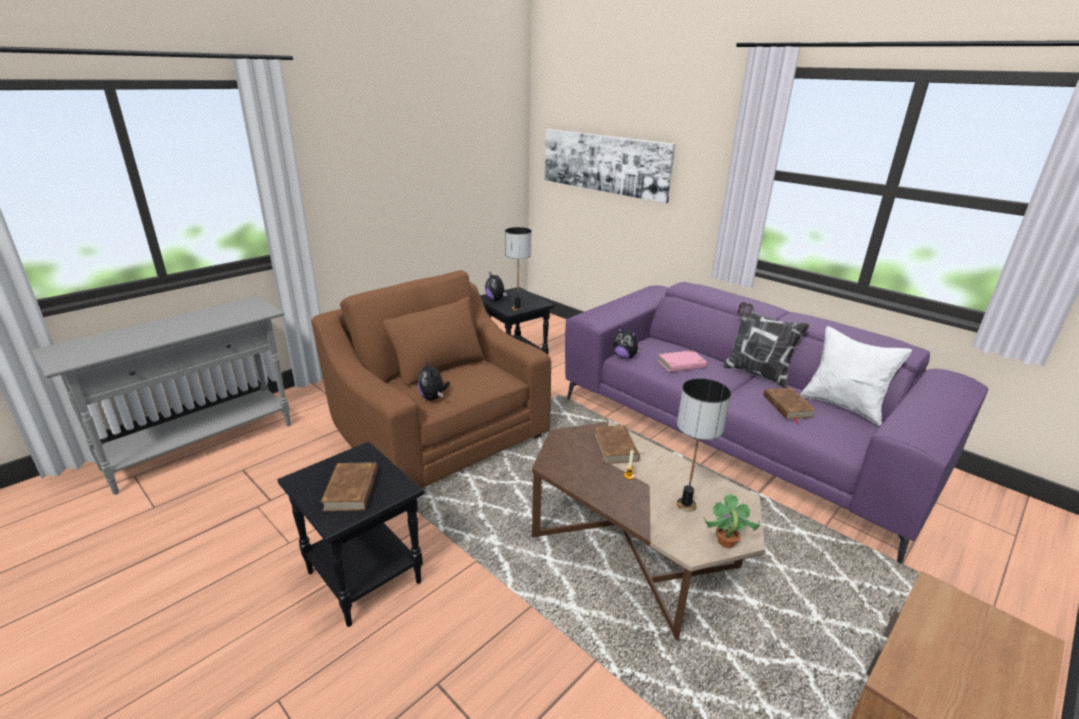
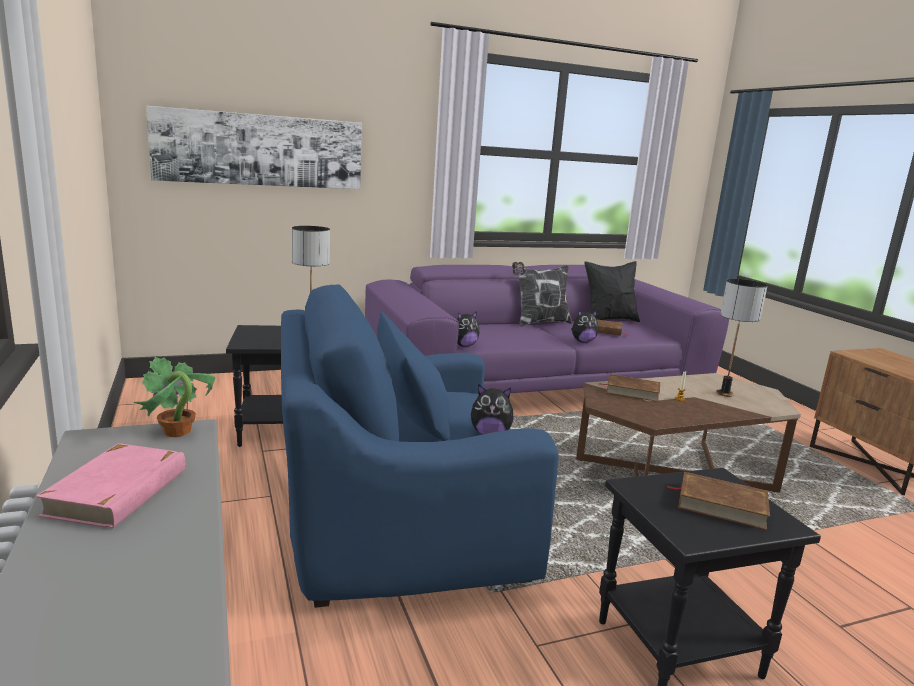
camera: 65 degrees left, 10 degrees down
brown armchair [311,270,551,488] -> blue armchair [281,285,559,608]
plush toy [485,272,507,301] -> plush toy moved to [571,310,598,343]
pink book [658,350,708,372] -> pink book moved to [35,443,185,529]
potted plant [702,493,760,548] -> potted plant moved to [134,357,215,437]
white pillow [800,326,912,426] -> black pillow [584,261,640,322]

